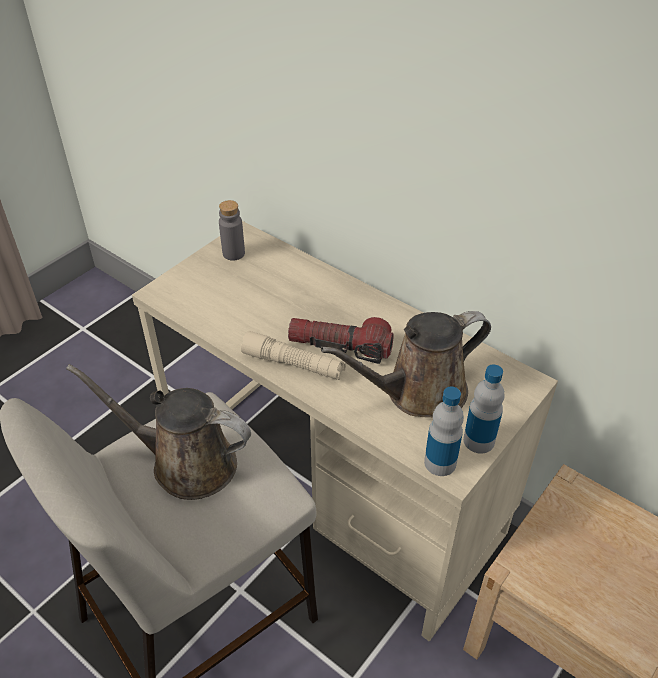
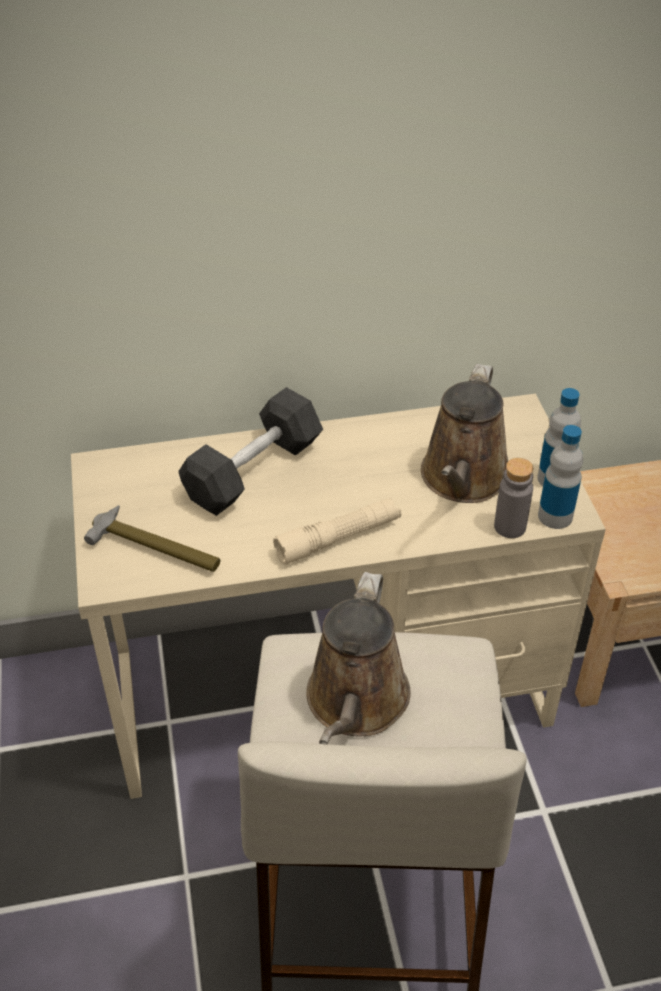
camera: 50 degrees left, 0 degrees up
brown watering can [66,364,251,500] -> brown watering can turned 45 degrees counterclockwise [306,572,411,744]
grey bottle [219,200,245,260] -> grey bottle moved to [494,458,534,538]
flashlight [288,317,394,364] -> none
none -> hammer [84,505,220,572]
none -> black dumbbell [178,387,323,516]

